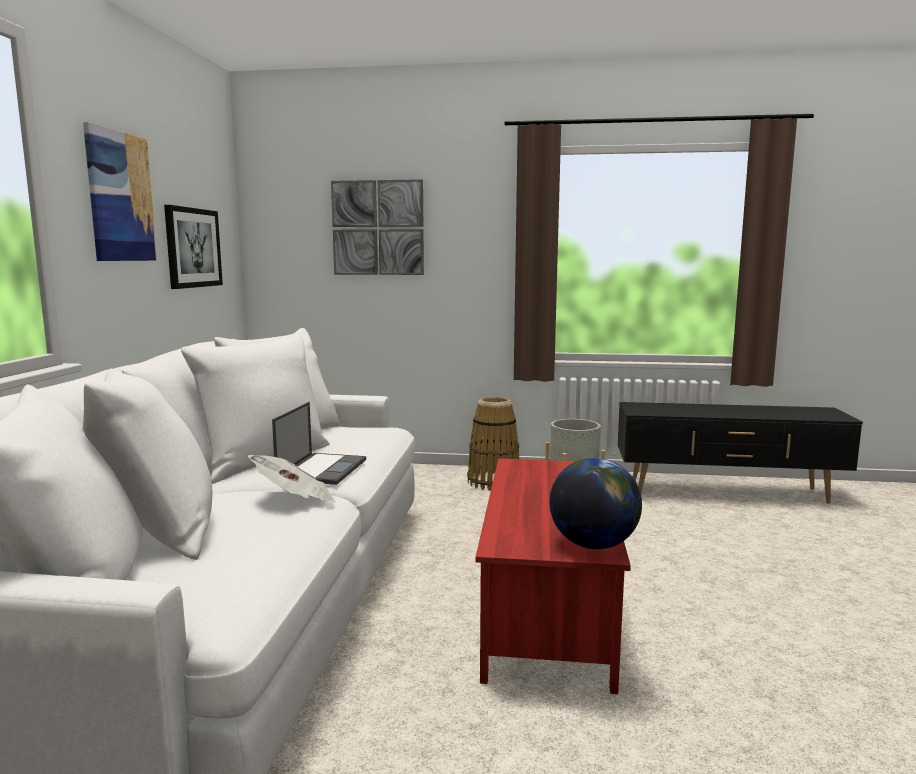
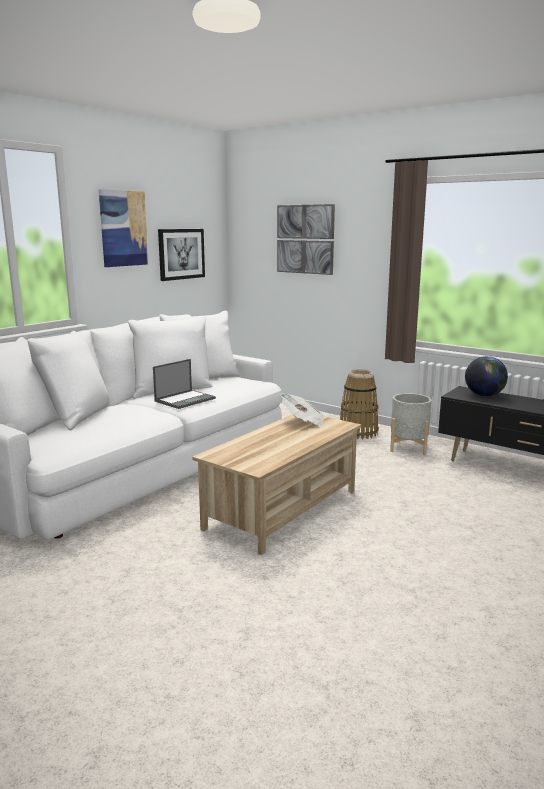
camera: 30 degrees right, 5 degrees up
newspaper [248,455,336,502] -> newspaper moved to [280,393,324,427]
red coffee table [476,458,631,694] -> beige coffee table [192,414,361,555]
globe [550,458,642,549] -> globe moved to [465,356,508,397]

